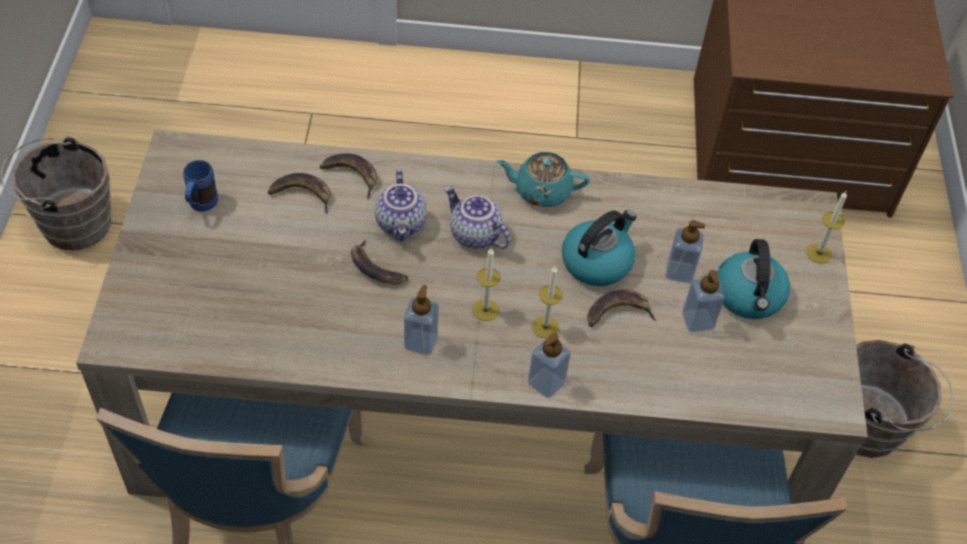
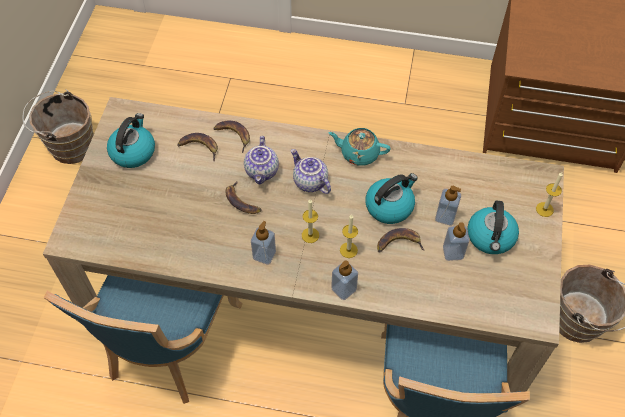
camera: 10 degrees right, 5 degrees up
blue mug [183,160,218,211] -> kettle [107,113,155,168]

